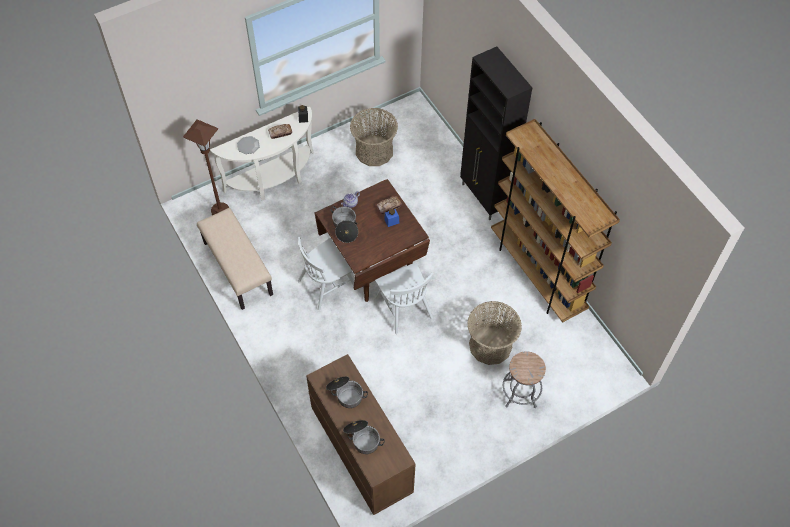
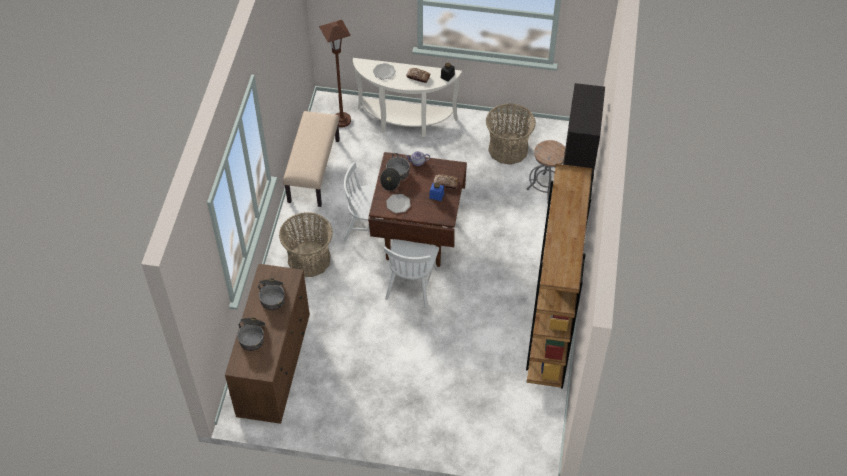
camera: 40 degrees right, 5 degrees down
basket [467,301,522,365] -> basket moved to [279,212,333,277]
grey stool [503,351,546,408] -> grey stool moved to [526,140,565,204]
none -> plate [386,194,411,213]

